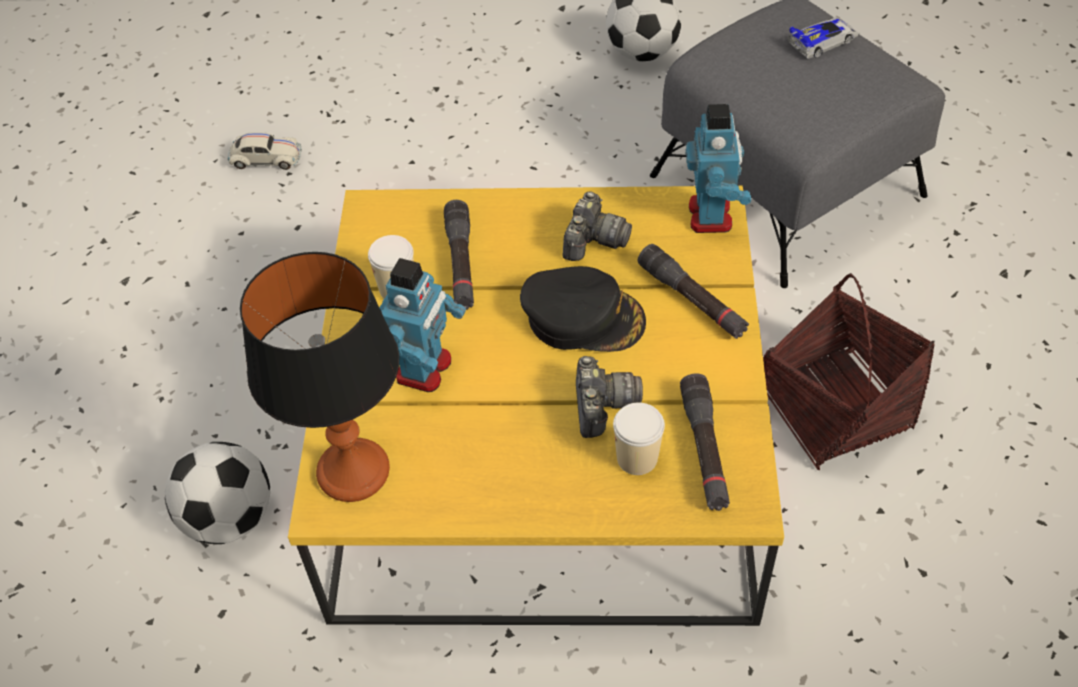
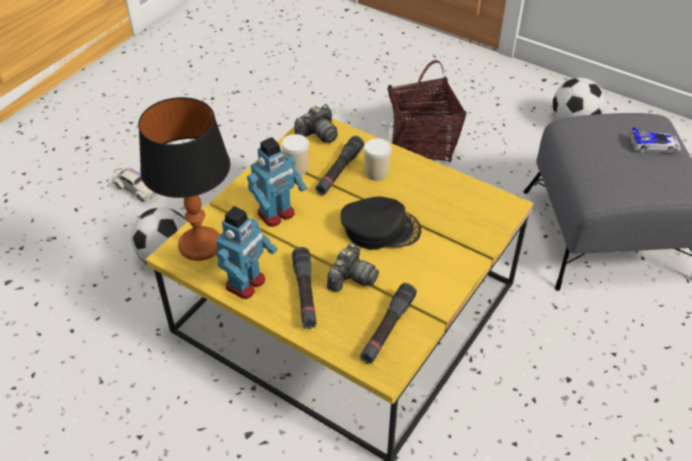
camera: 30 degrees right, 5 degrees down
white toy car [228,132,302,170] -> white toy car moved to [112,167,157,202]
black cap [520,266,646,352] -> black cap turned 45 degrees counterclockwise [341,197,421,250]
camera [562,192,632,261] -> camera moved to [294,105,338,143]
cup [613,402,665,475] -> cup moved to [364,138,392,181]
black flashlight [638,244,749,339] -> black flashlight moved to [292,247,317,329]
toy robot [685,104,751,233] -> toy robot moved to [216,206,277,299]
basket [763,273,935,470] -> basket moved to [388,60,466,163]

